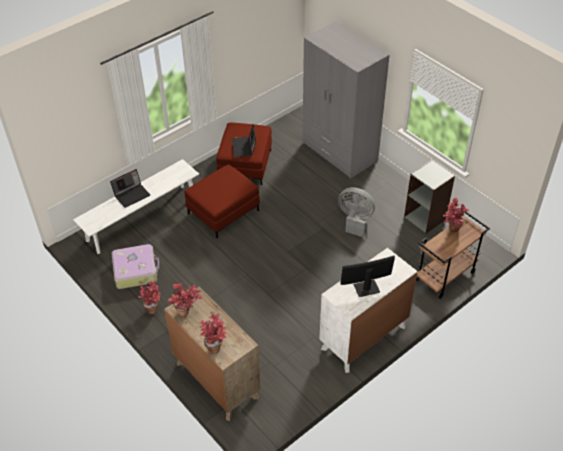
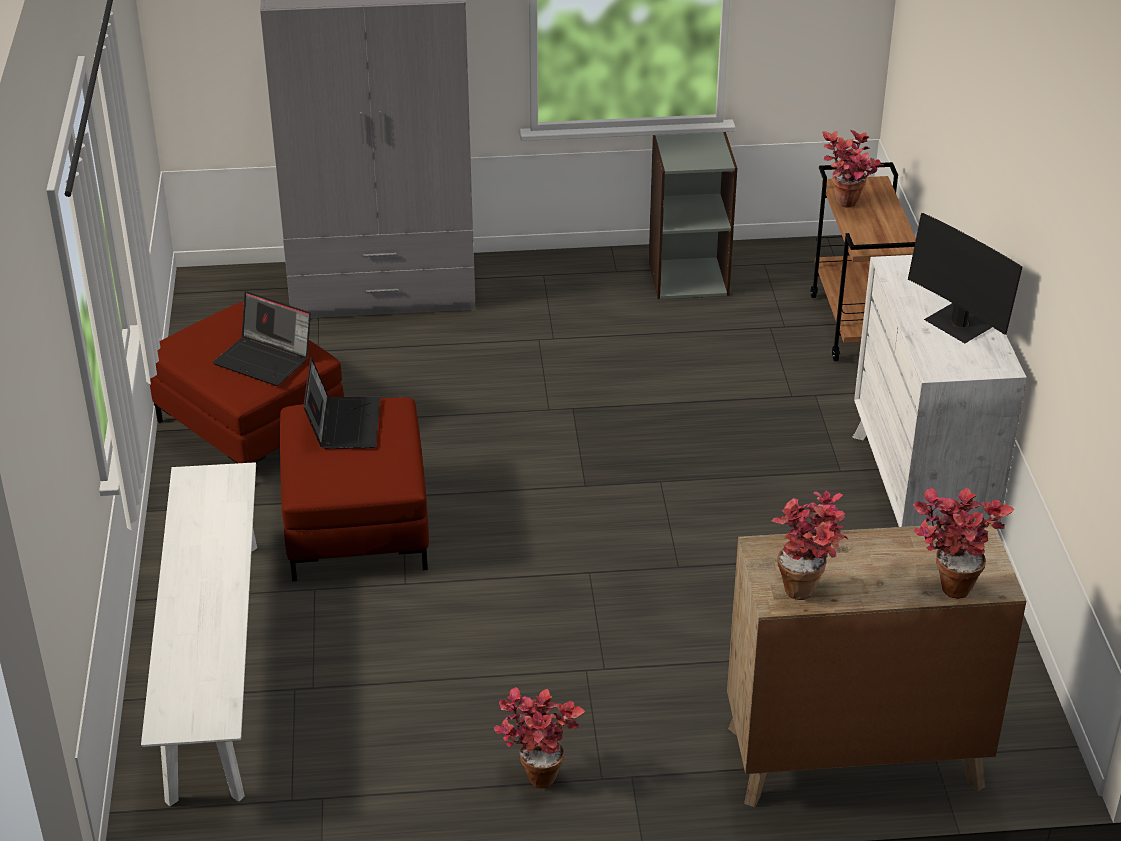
camera: 55 degrees left, 10 degrees down
laptop [110,169,150,208] -> laptop moved to [303,357,380,449]
suitcase [112,244,159,289] -> none
grey fan [338,187,375,237] -> none
monitor [340,255,395,297] -> monitor turned 60 degrees counterclockwise [908,213,1022,343]

